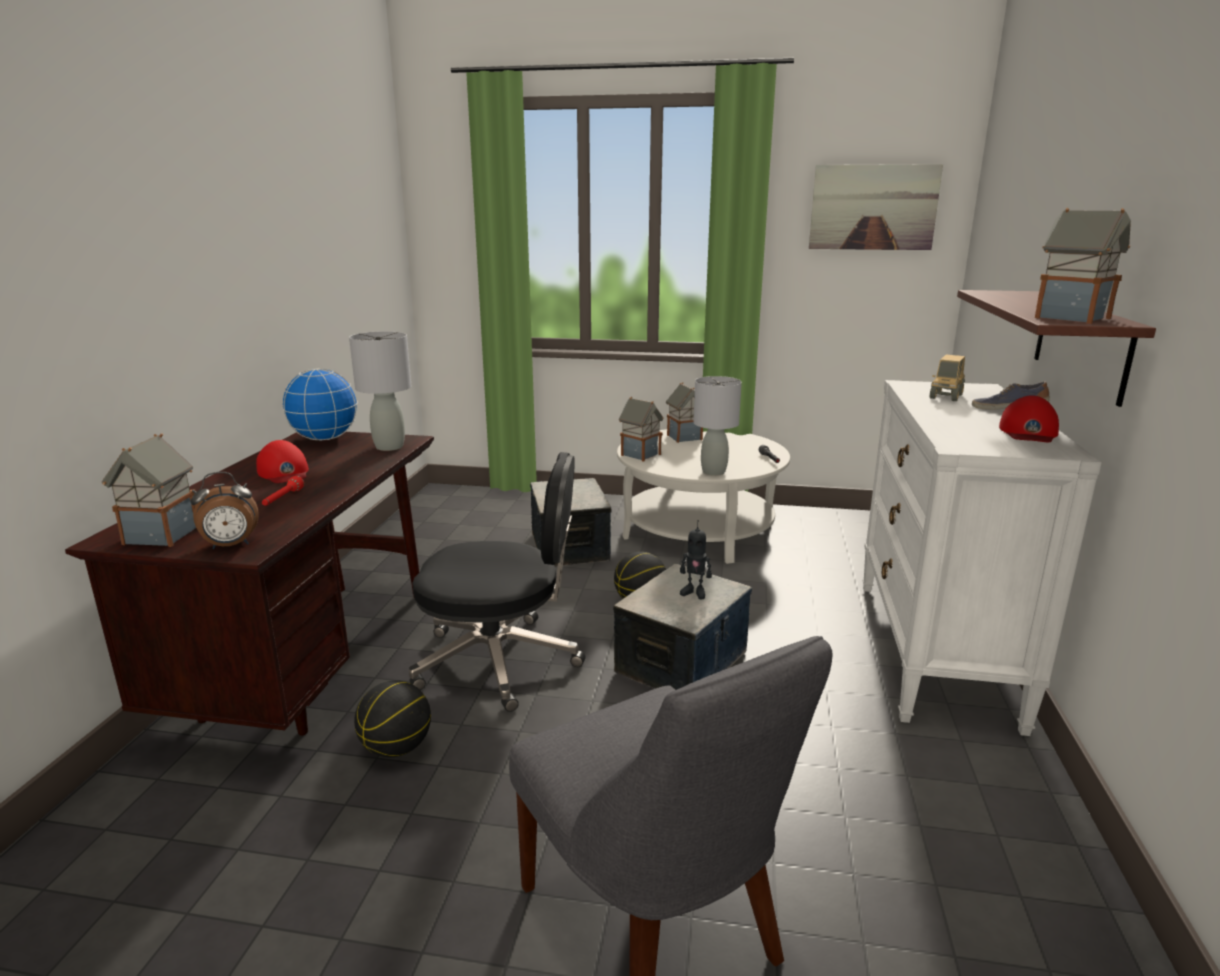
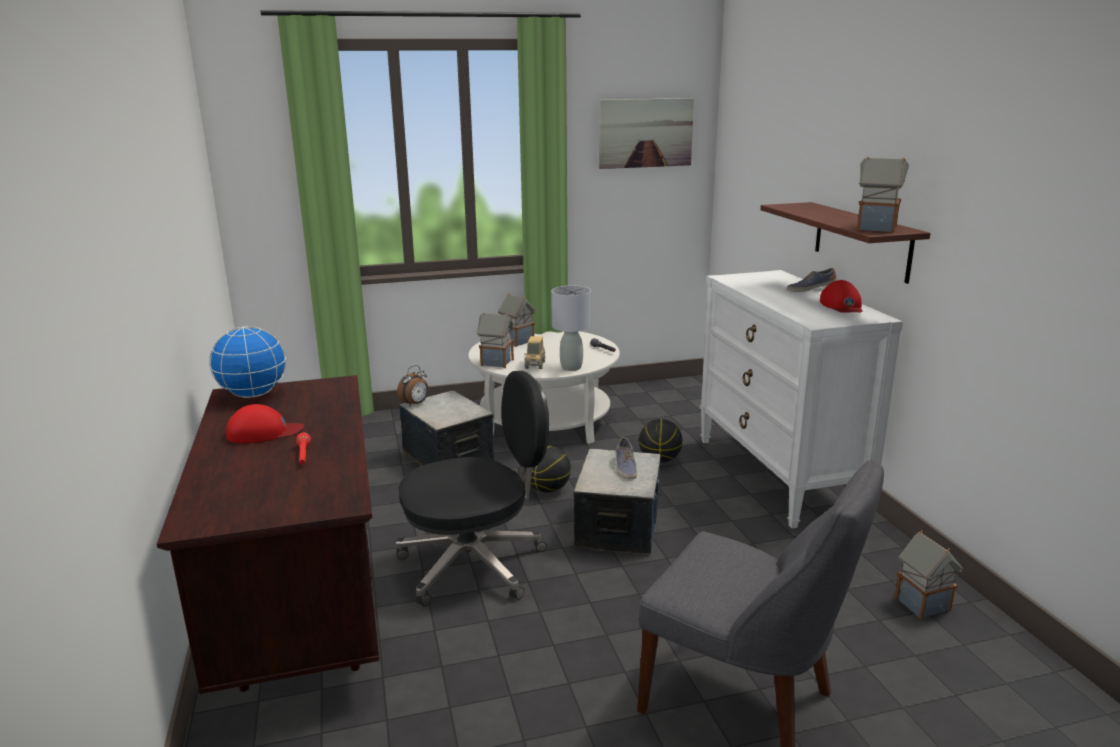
camera: 25 degrees left, 0 degrees up
toy house [102,433,196,547] -> toy house moved to [894,530,963,619]
alarm clock [191,472,258,549] -> alarm clock moved to [397,365,429,407]
red cap [256,440,309,483] -> red cap turned 45 degrees counterclockwise [226,404,304,443]
grey table lamp [349,331,411,451] -> none
basketball [354,680,431,757] -> basketball moved to [639,419,683,463]
toy robot [680,520,712,599] -> shoe [616,437,637,479]
toy truck [930,355,965,401] -> toy truck moved to [524,336,545,369]

